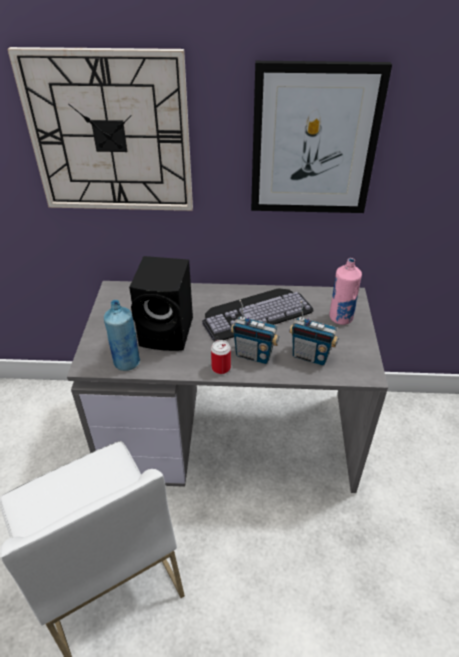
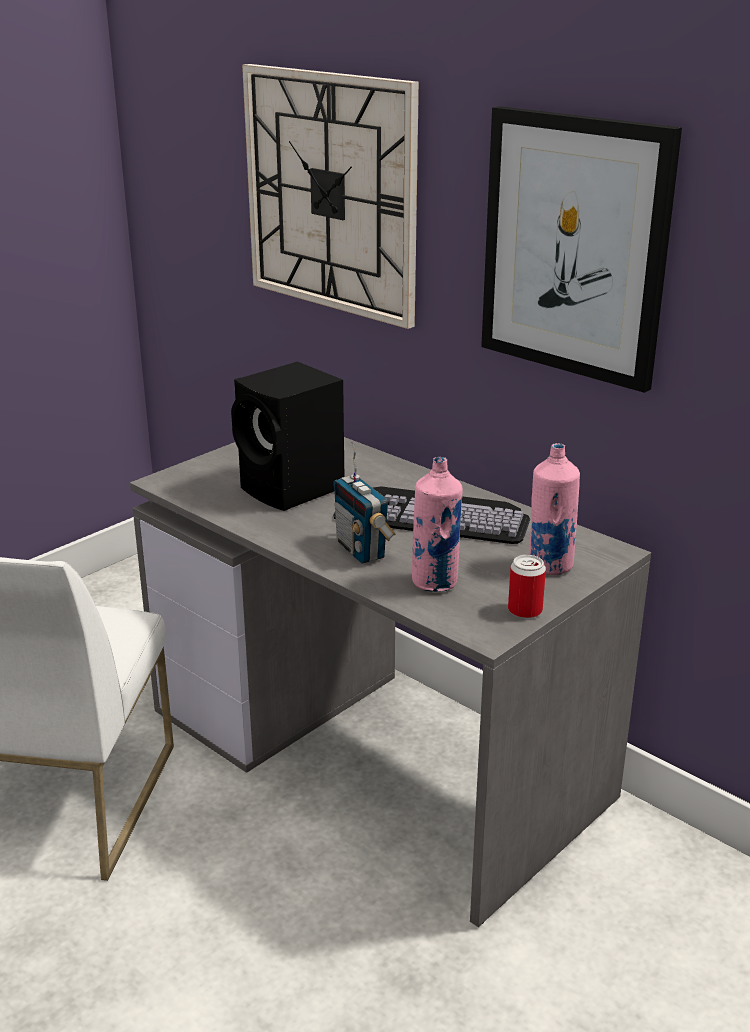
camera: 40 degrees right, 15 degrees down
blue bottle [104,300,140,371] -> none
can [211,340,231,374] -> can moved to [508,555,546,618]
radio [289,301,338,365] -> pink bottle [412,457,463,592]

